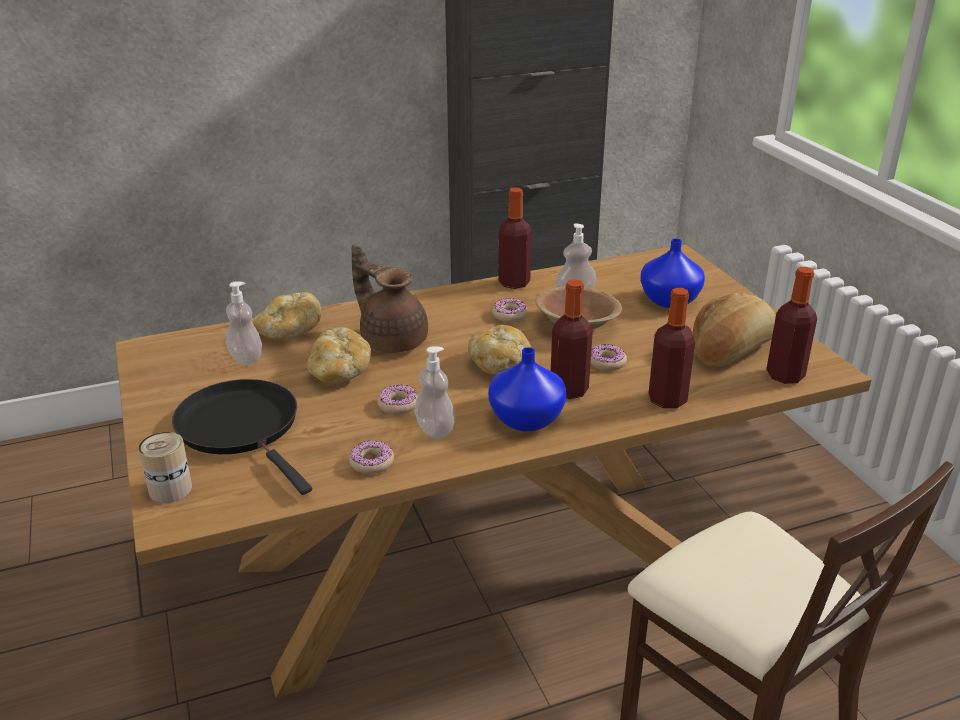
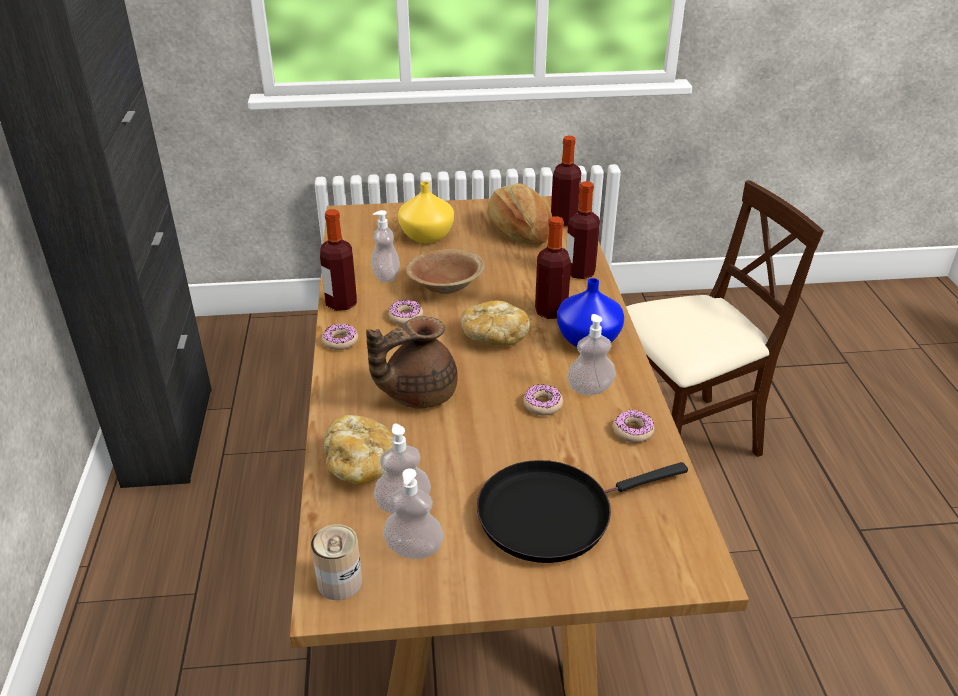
camera: 75 degrees left, 5 degrees up
can [138,432,192,503] -> can moved to [311,524,362,600]
bread [307,326,371,383] -> none
donut [591,344,627,371] -> donut moved to [322,324,358,350]
blue vase [640,239,705,308] -> yellow vase [398,181,454,243]
none -> soap dispenser [383,468,443,559]

